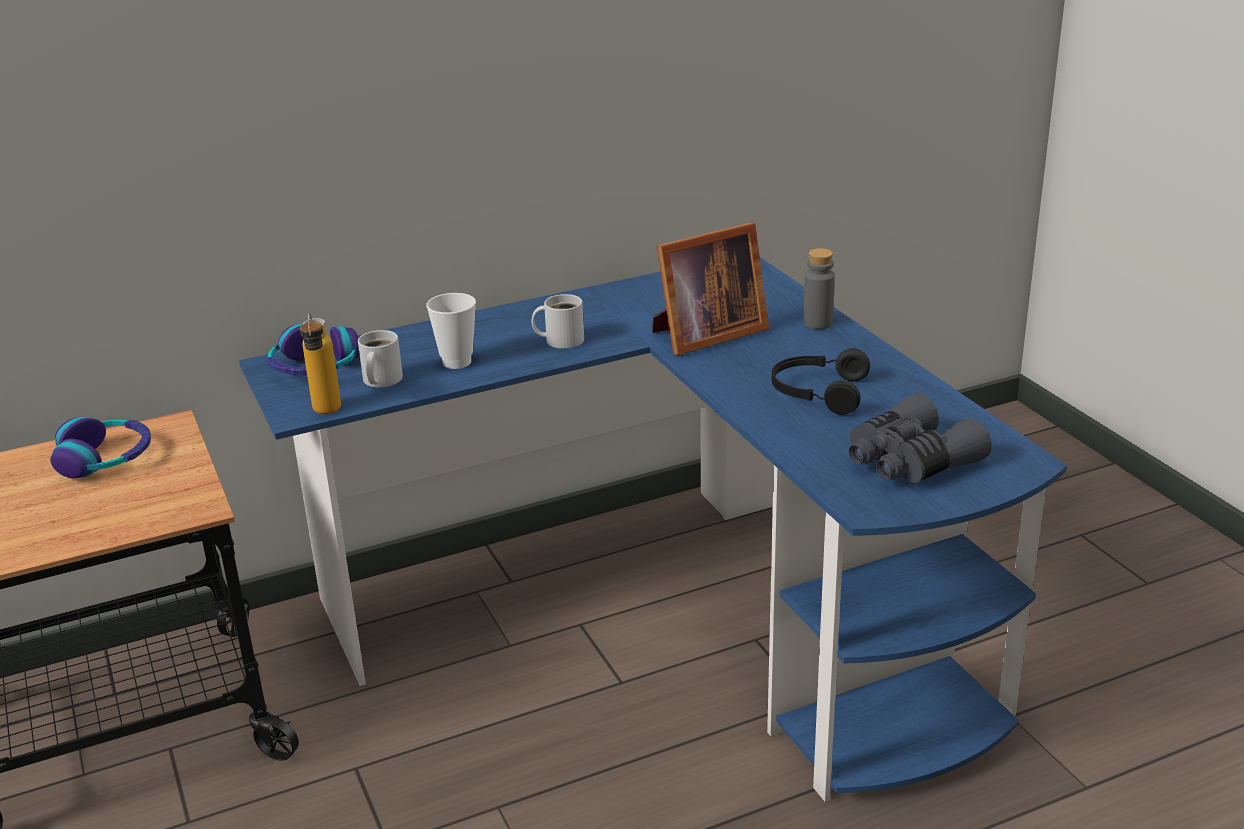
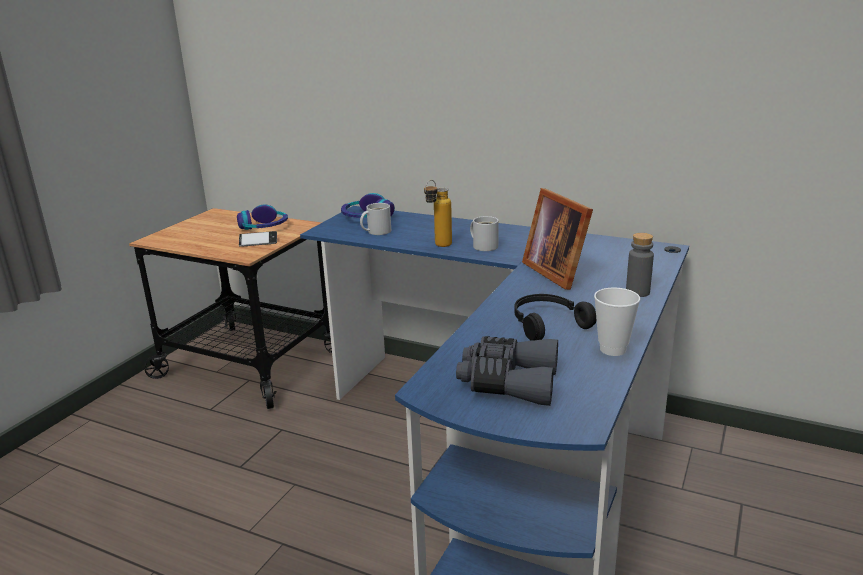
camera: 50 degrees right, 5 degrees down
bottle [300,313,341,414] -> bottle moved to [424,180,452,247]
cup [426,293,476,369] -> cup moved to [594,287,640,356]
picture frame [652,223,769,355] -> picture frame turned 45 degrees clockwise [522,188,593,290]
none -> phone [239,231,277,247]

